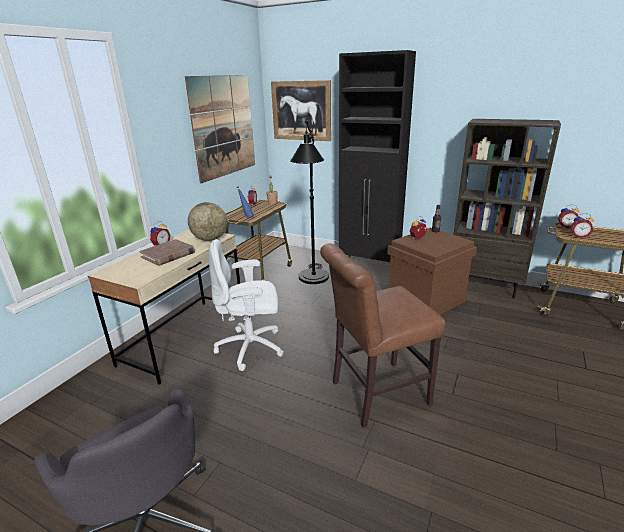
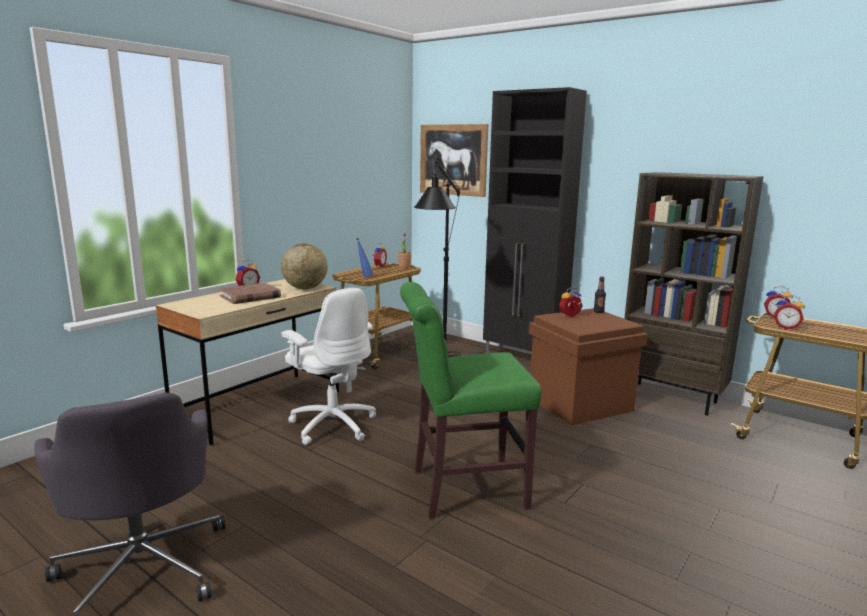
camera: 10 degrees right, 10 degrees down
picture [185,75,255,184] -> none
white office chair [208,239,284,371] -> white office chair turned 135 degrees counterclockwise [281,288,376,445]
brown chair [320,243,445,428] -> green chair [400,282,541,519]

